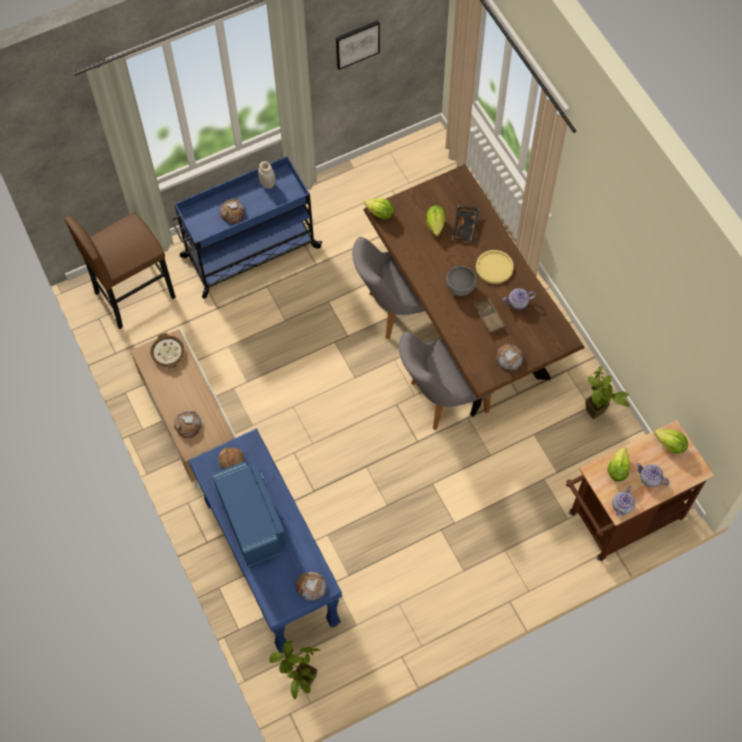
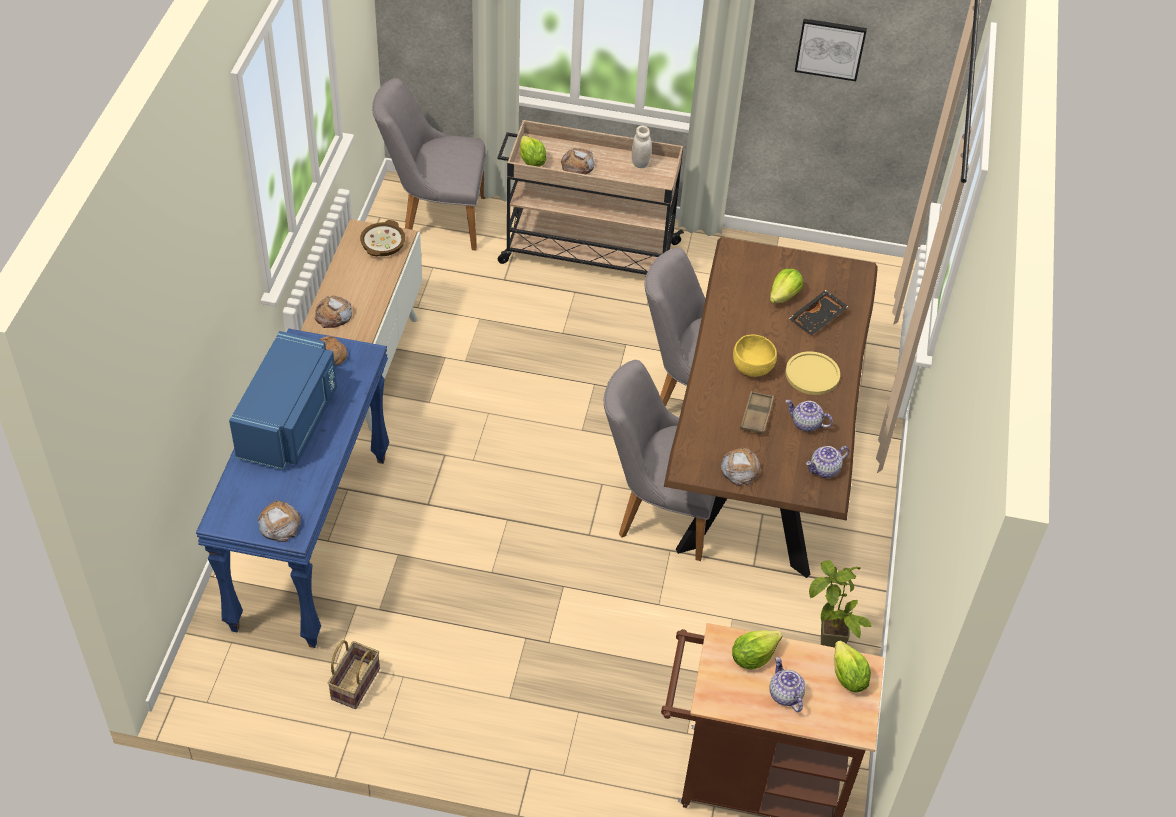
camera: 35 degrees right, 15 degrees down
brown stool [64,212,176,329] -> grey chair [372,78,486,250]
blue cart [170,156,322,299] -> beige cart [498,120,684,275]
potted plant [270,641,319,699] -> none
lettuce [364,198,394,219] -> lettuce moved to [520,135,547,167]
grey bowl [446,266,477,296] -> yellow bowl [733,334,777,377]
teapot [612,485,635,517] -> teapot moved to [806,446,849,478]
none -> basket [328,640,380,709]

